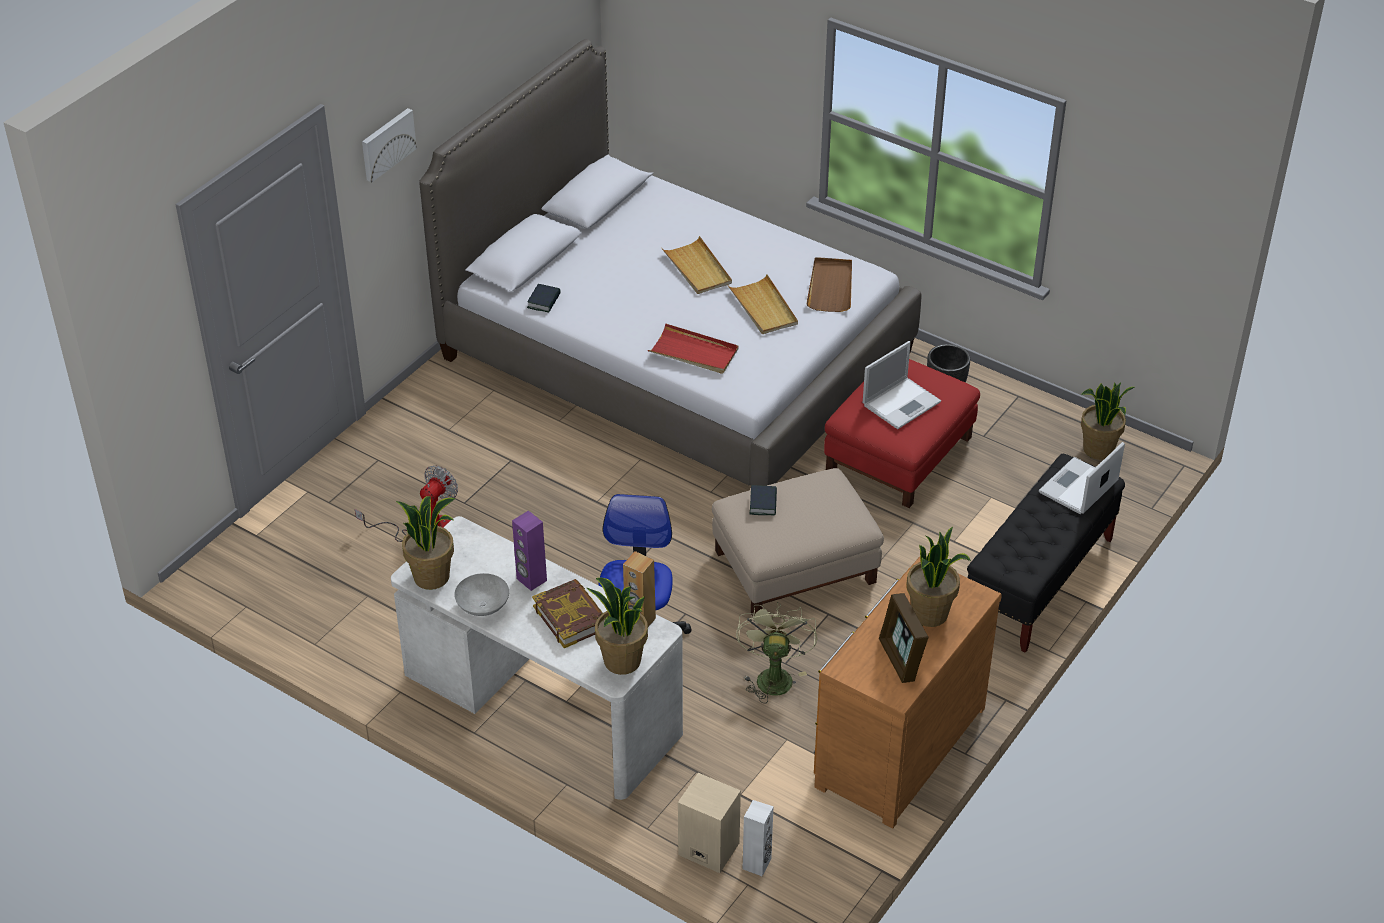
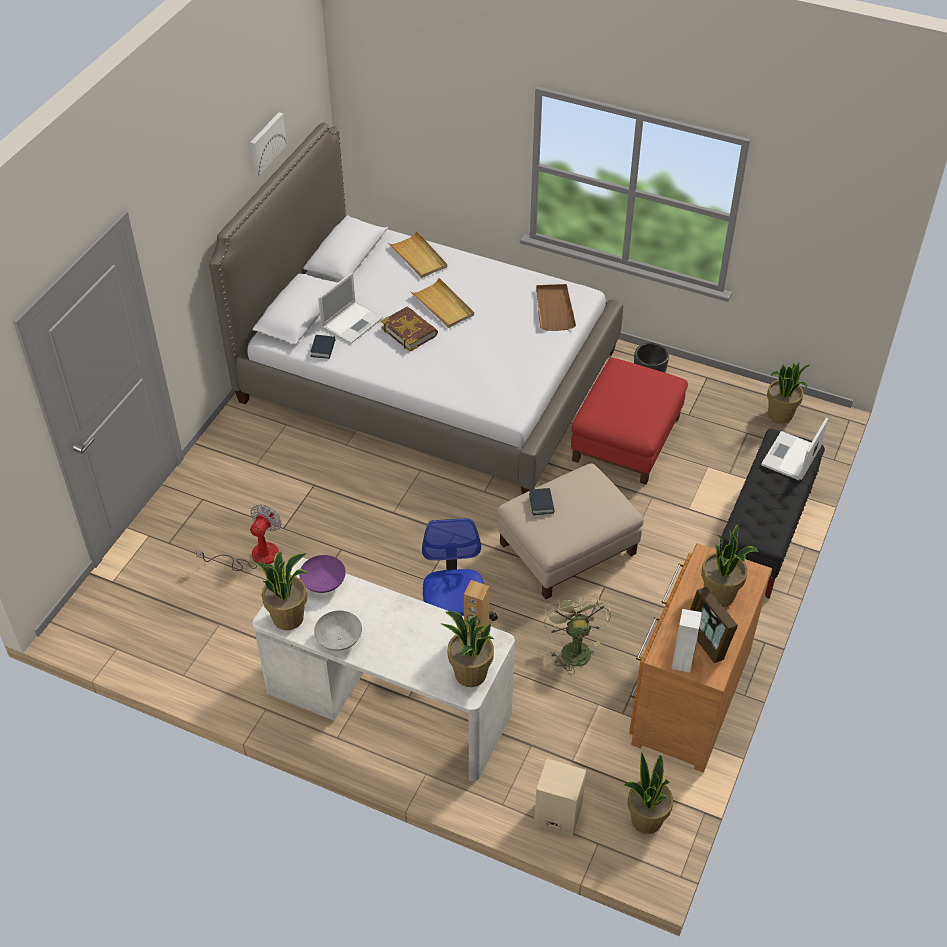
camera: 10 degrees left, 5 degrees up
picture [362,108,417,182] -> picture moved to [250,112,287,175]
purple speaker [512,510,547,591] -> none
book [532,579,602,648] -> book moved to [381,306,438,352]
red tray [648,323,739,374] -> none
beige tray [728,274,798,334] -> beige tray moved to [388,231,447,278]
white speaker [743,800,774,876] -> white speaker moved to [671,609,702,673]
laptop [863,341,941,429] -> laptop moved to [318,273,383,344]
none -> purple bowl [299,555,346,593]
none -> potted plant [624,753,673,834]

